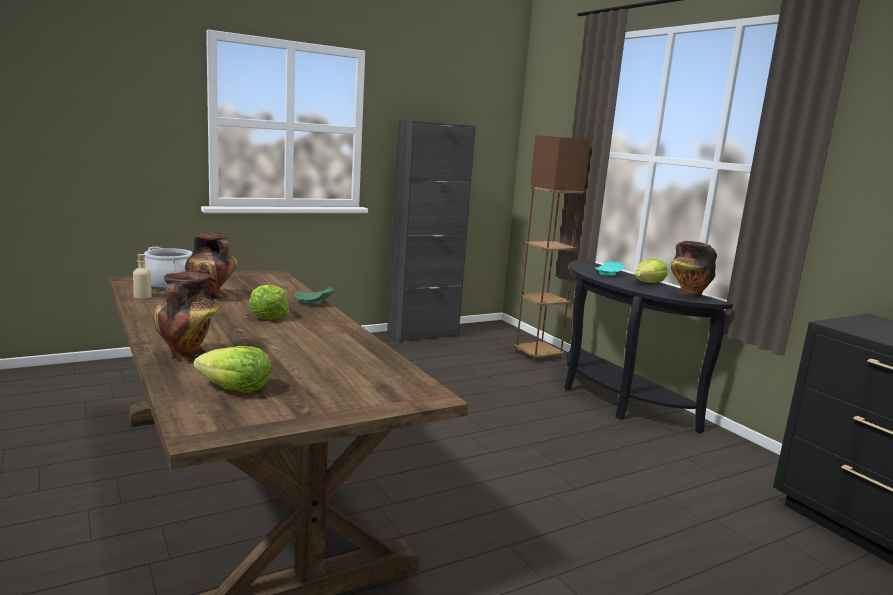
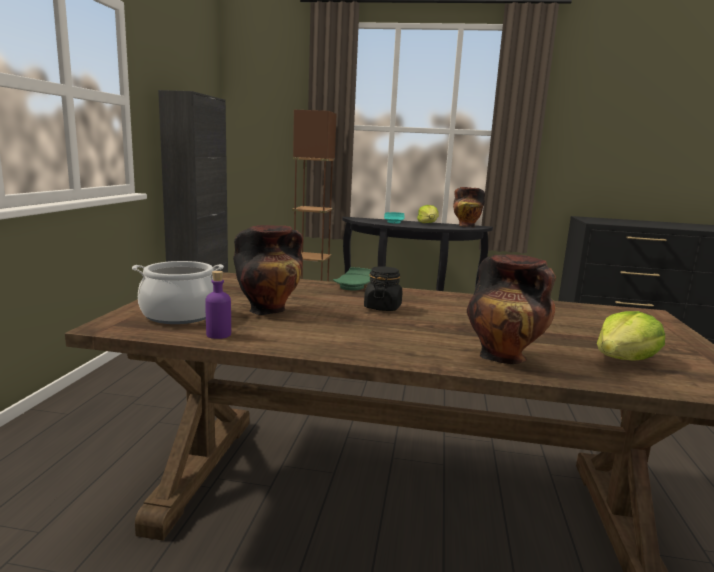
camera: 50 degrees left, 0 degrees up
beige bottle [133,254,152,299] -> purple bottle [205,271,231,339]
lettuce [249,285,289,319] -> black jar [364,266,402,311]

